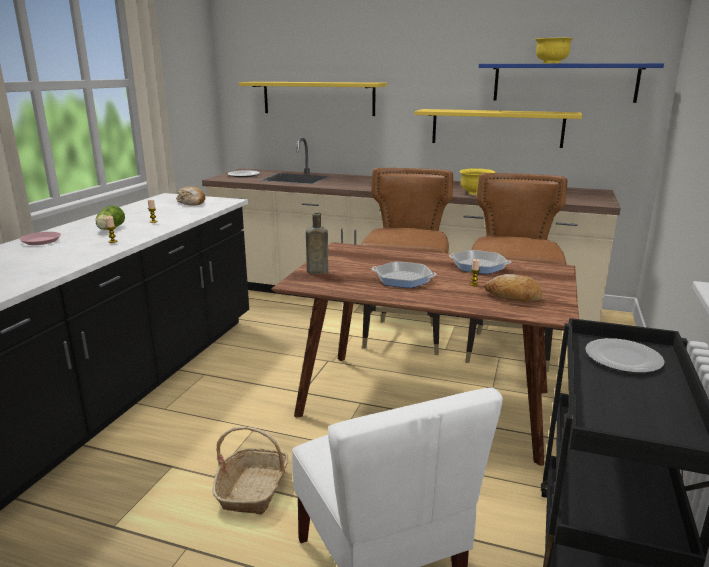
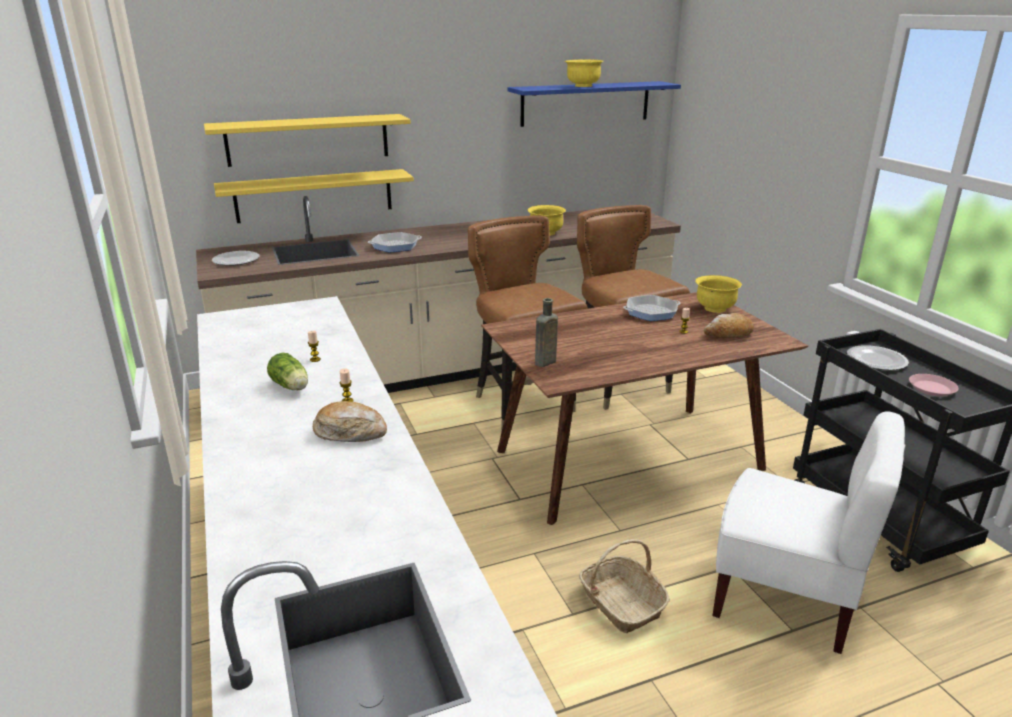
camera: 40 degrees left, 5 degrees up
pink plate [20,232,61,245] -> pink plate moved to [909,374,959,396]
bread [176,186,205,206] -> bread moved to [313,401,387,442]
frying pan [372,261,437,288] -> frying pan moved to [368,232,422,253]
yellow shelf [414,109,582,148] -> yellow shelf moved to [214,169,414,223]
none -> yellow bowl [695,275,742,313]

